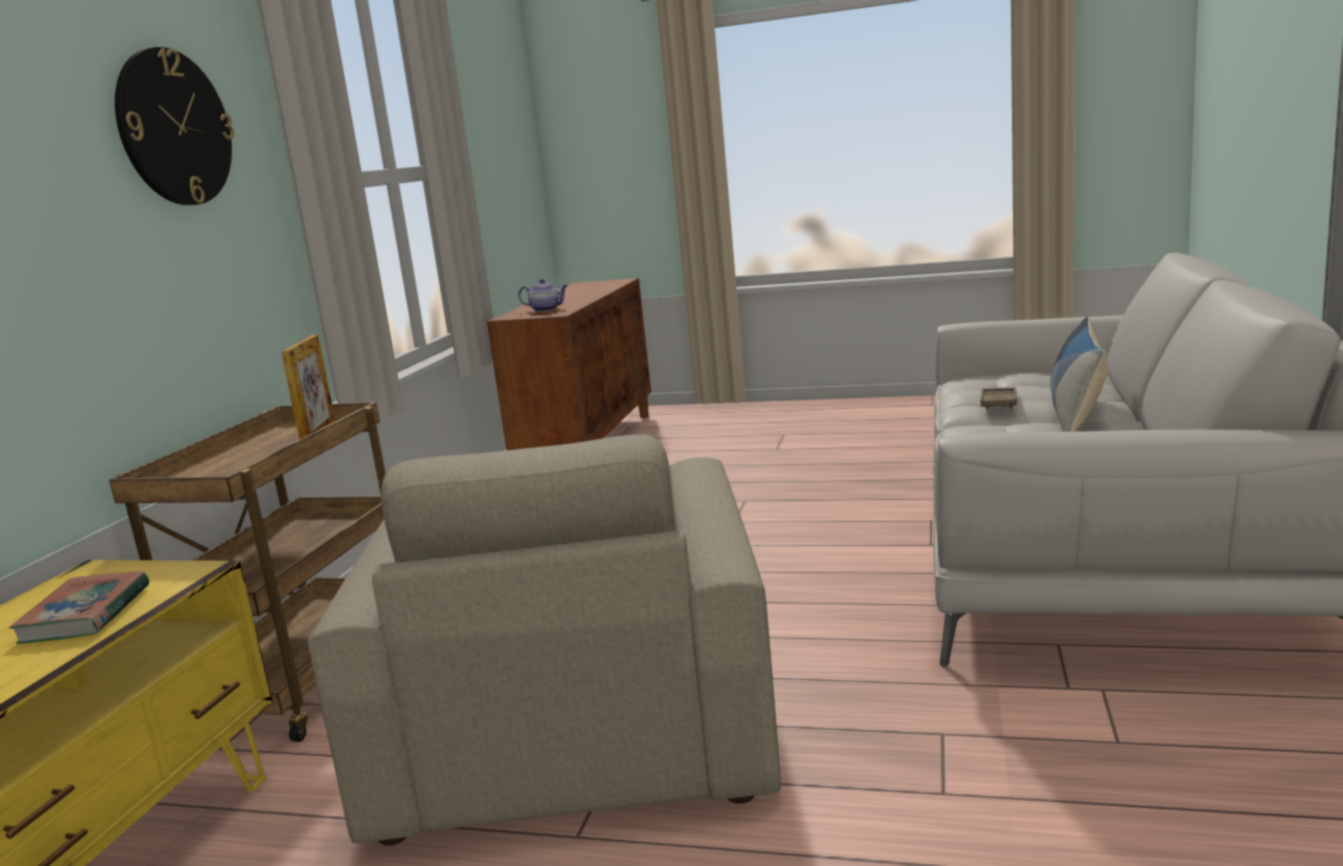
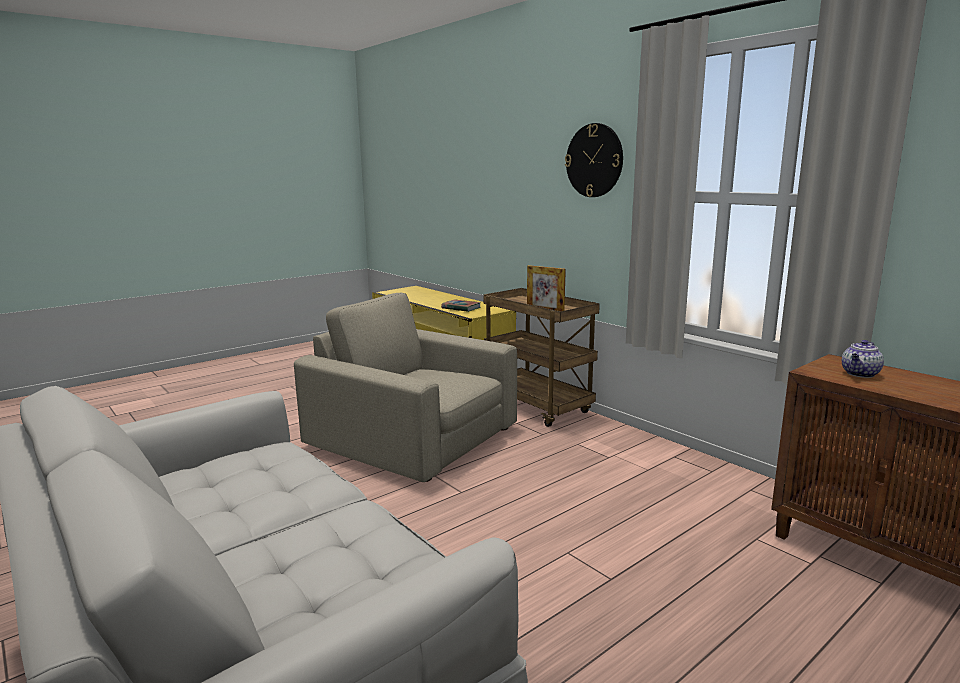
camera: 125 degrees right, 0 degrees up
brown tray [980,387,1017,409] -> none
pillow [1050,316,1108,432] -> none

